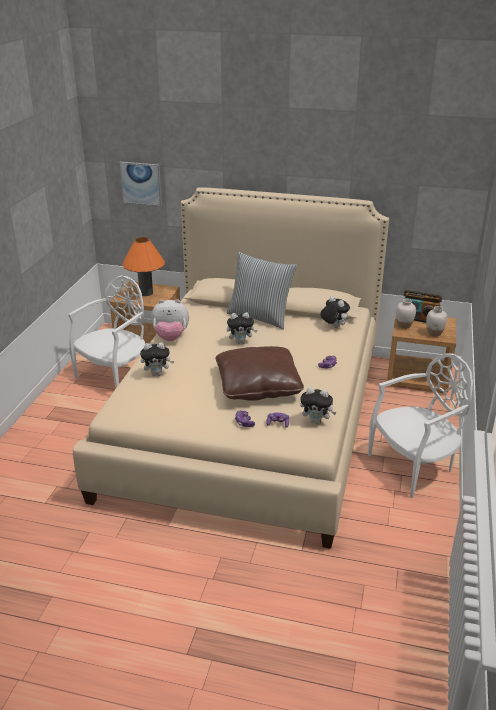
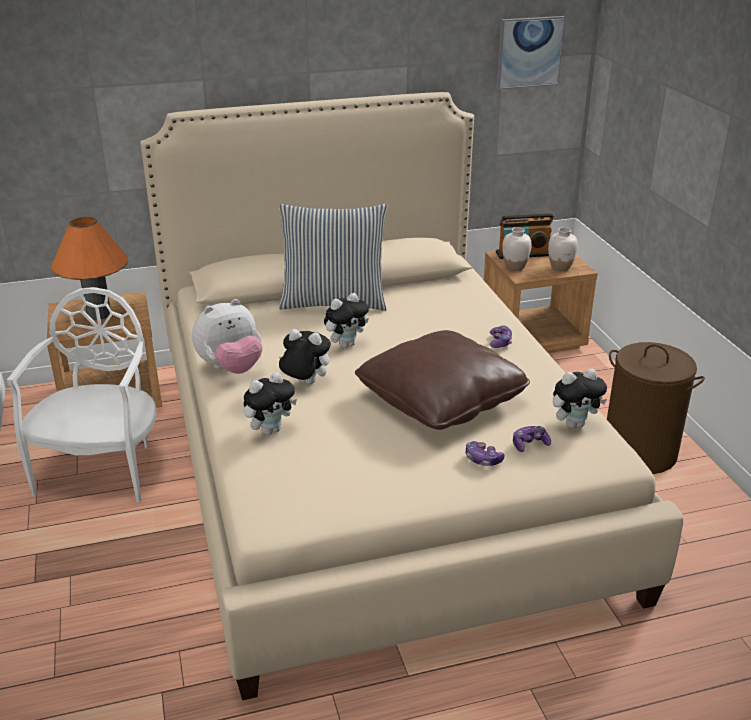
camera: 30 degrees left, 0 degrees up
picture [119,162,162,206] -> picture moved to [496,16,565,90]
plush toy [320,296,350,328] -> plush toy moved to [279,329,331,384]
white chair [368,354,473,498] -> brown laundry basket [607,342,705,474]

